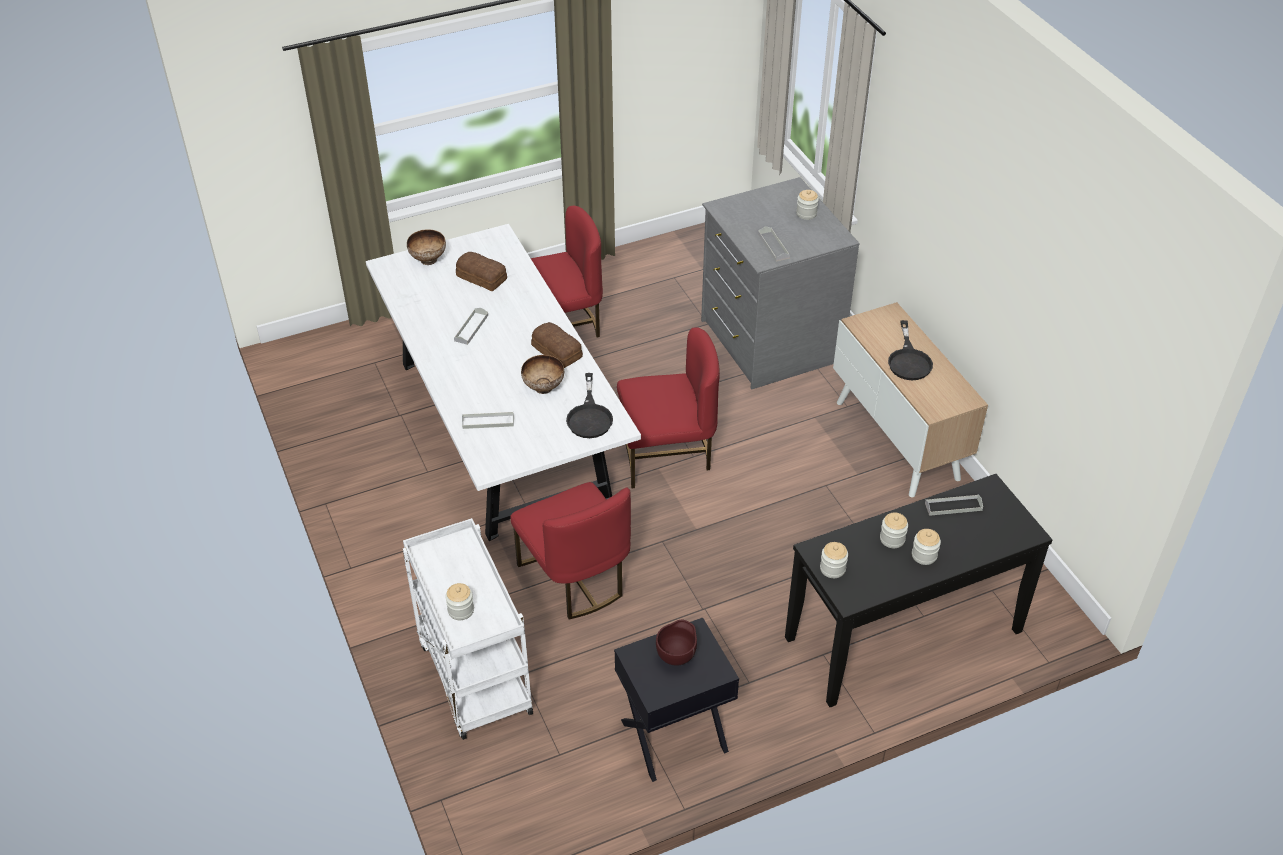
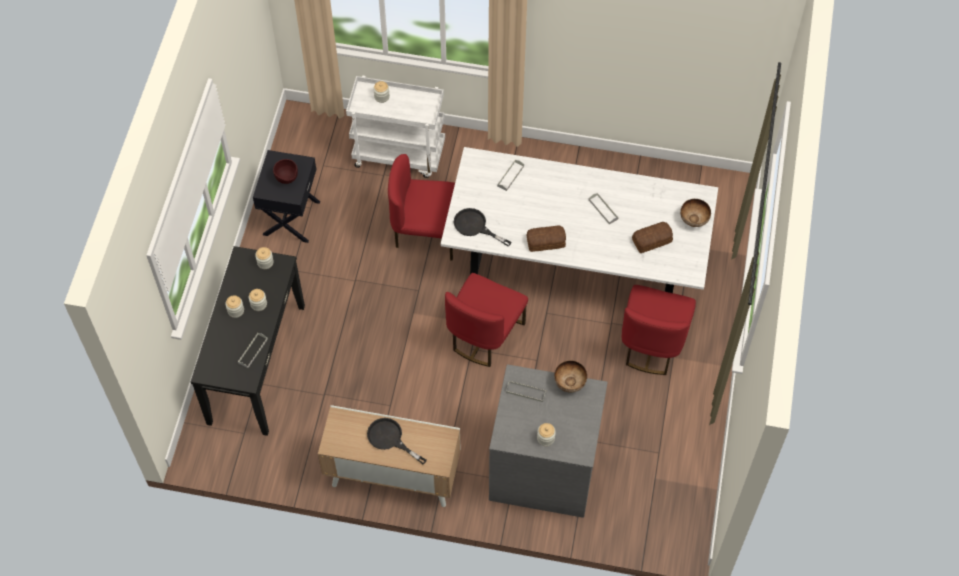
camera: 125 degrees right, 15 degrees up
bowl [521,355,564,394] -> bowl moved to [554,360,587,393]

